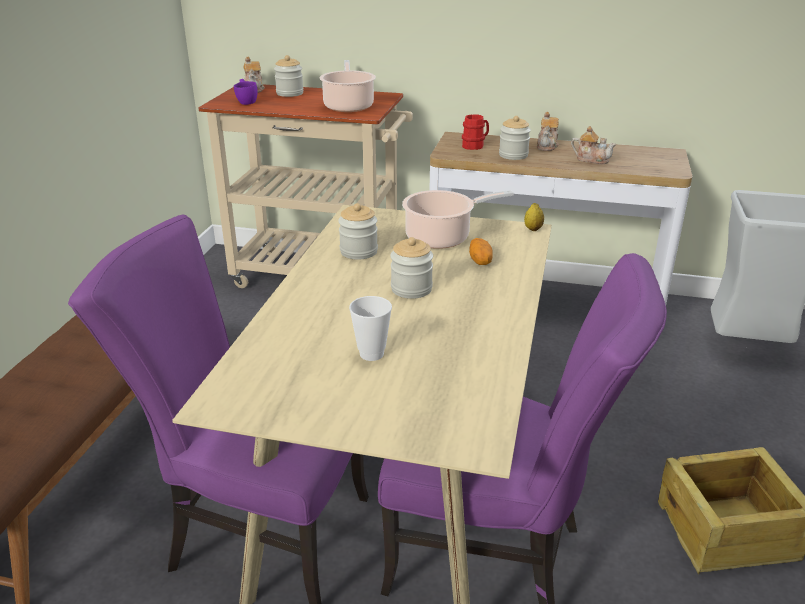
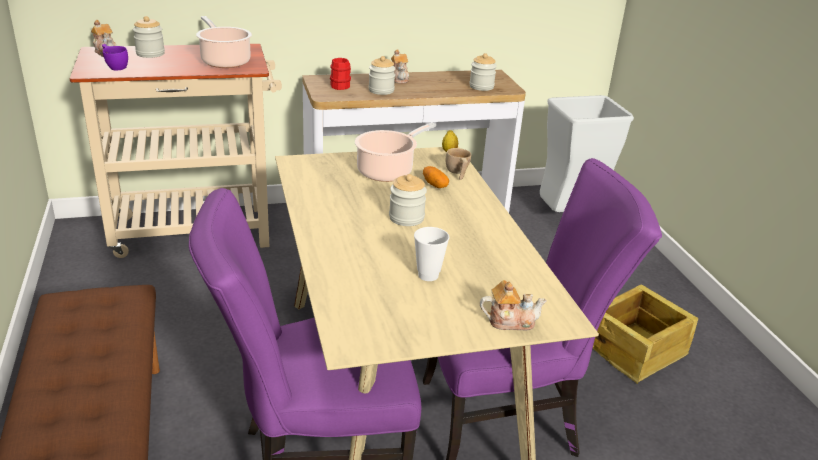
camera: 30 degrees left, 0 degrees up
jar [338,203,378,260] -> jar moved to [469,53,497,91]
teapot [571,126,616,164] -> teapot moved to [480,280,547,331]
none -> beige cup [445,148,471,180]

